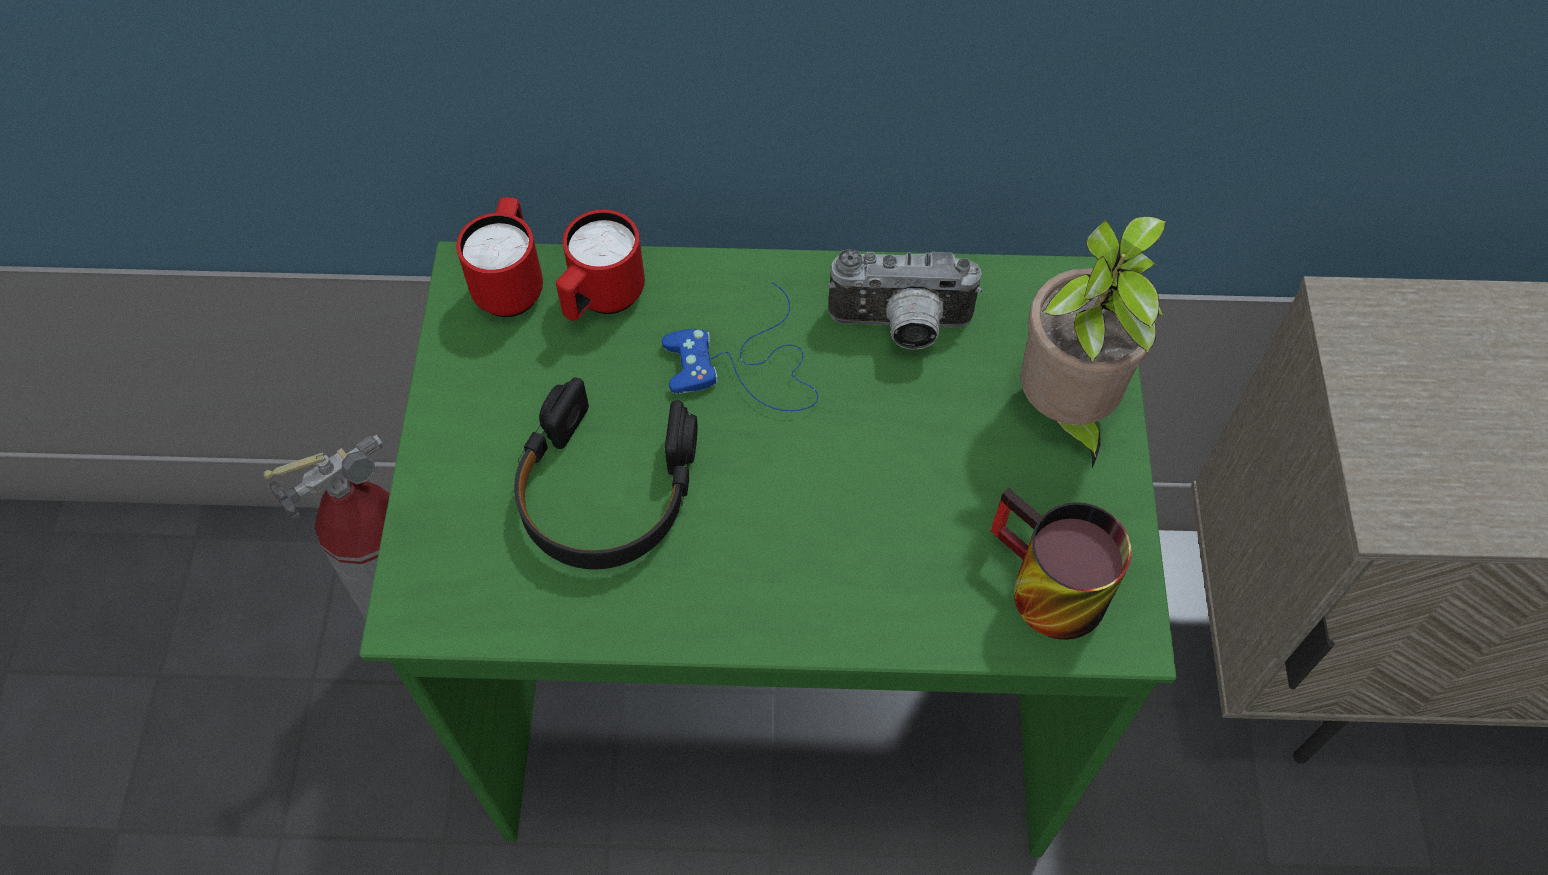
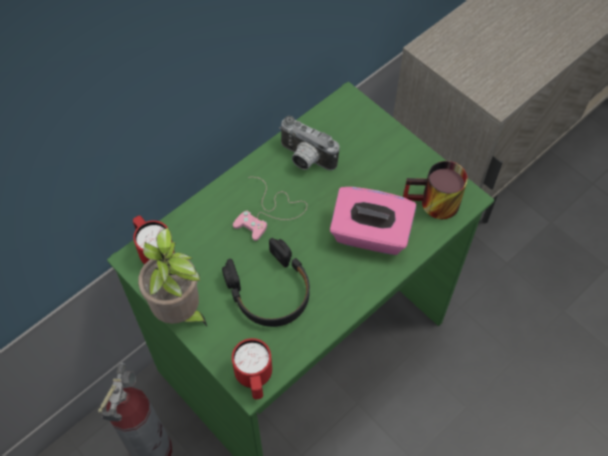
camera: 45 degrees left, 0 degrees up
red mug [556,209,645,321] -> red mug moved to [232,338,272,399]
blue game controller [662,282,818,411] -> pink game controller [233,177,307,241]
camera [828,249,982,350] -> camera turned 75 degrees clockwise [279,116,340,170]
potted plant [1021,216,1167,468] -> potted plant moved to [138,228,207,326]
none -> pink tissue box [330,187,416,255]

